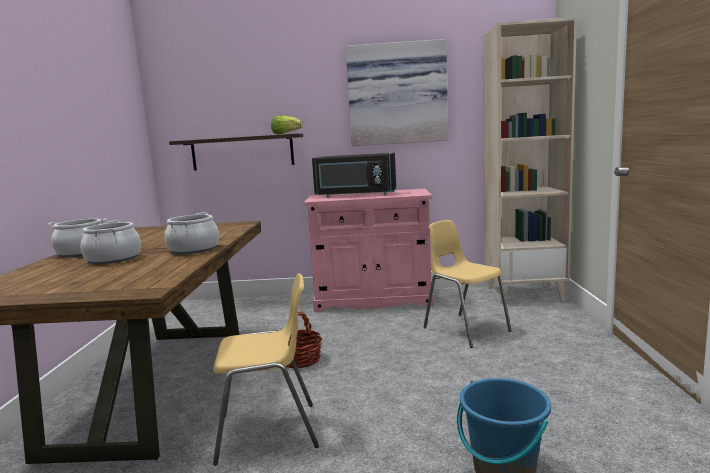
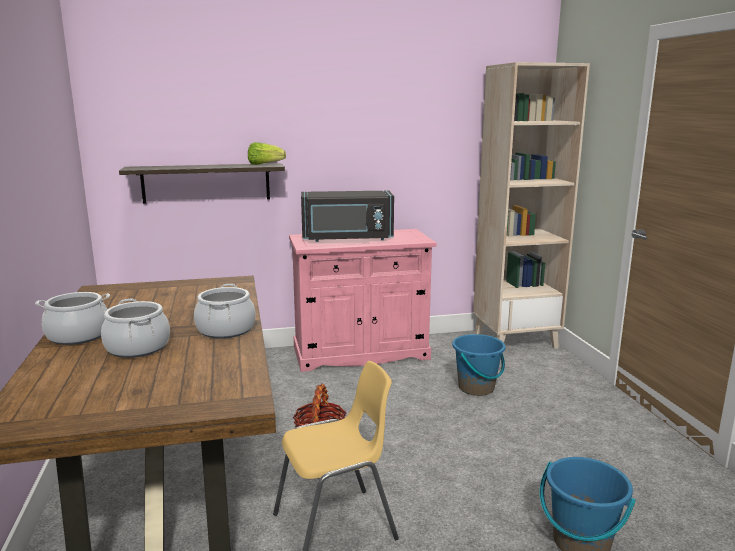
camera: 15 degrees left, 5 degrees up
picture [346,39,448,146] -> none
yellow chair [424,220,512,348] -> blue bucket [452,334,506,396]

